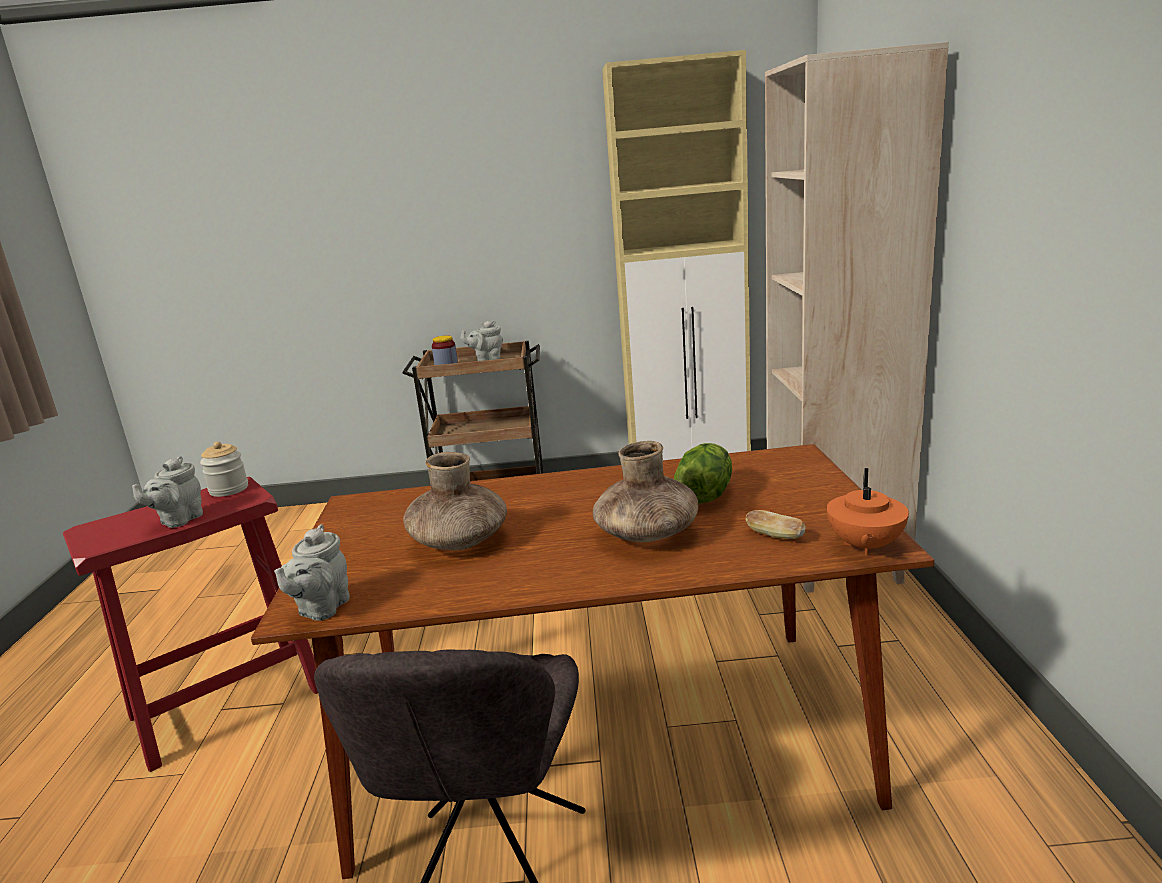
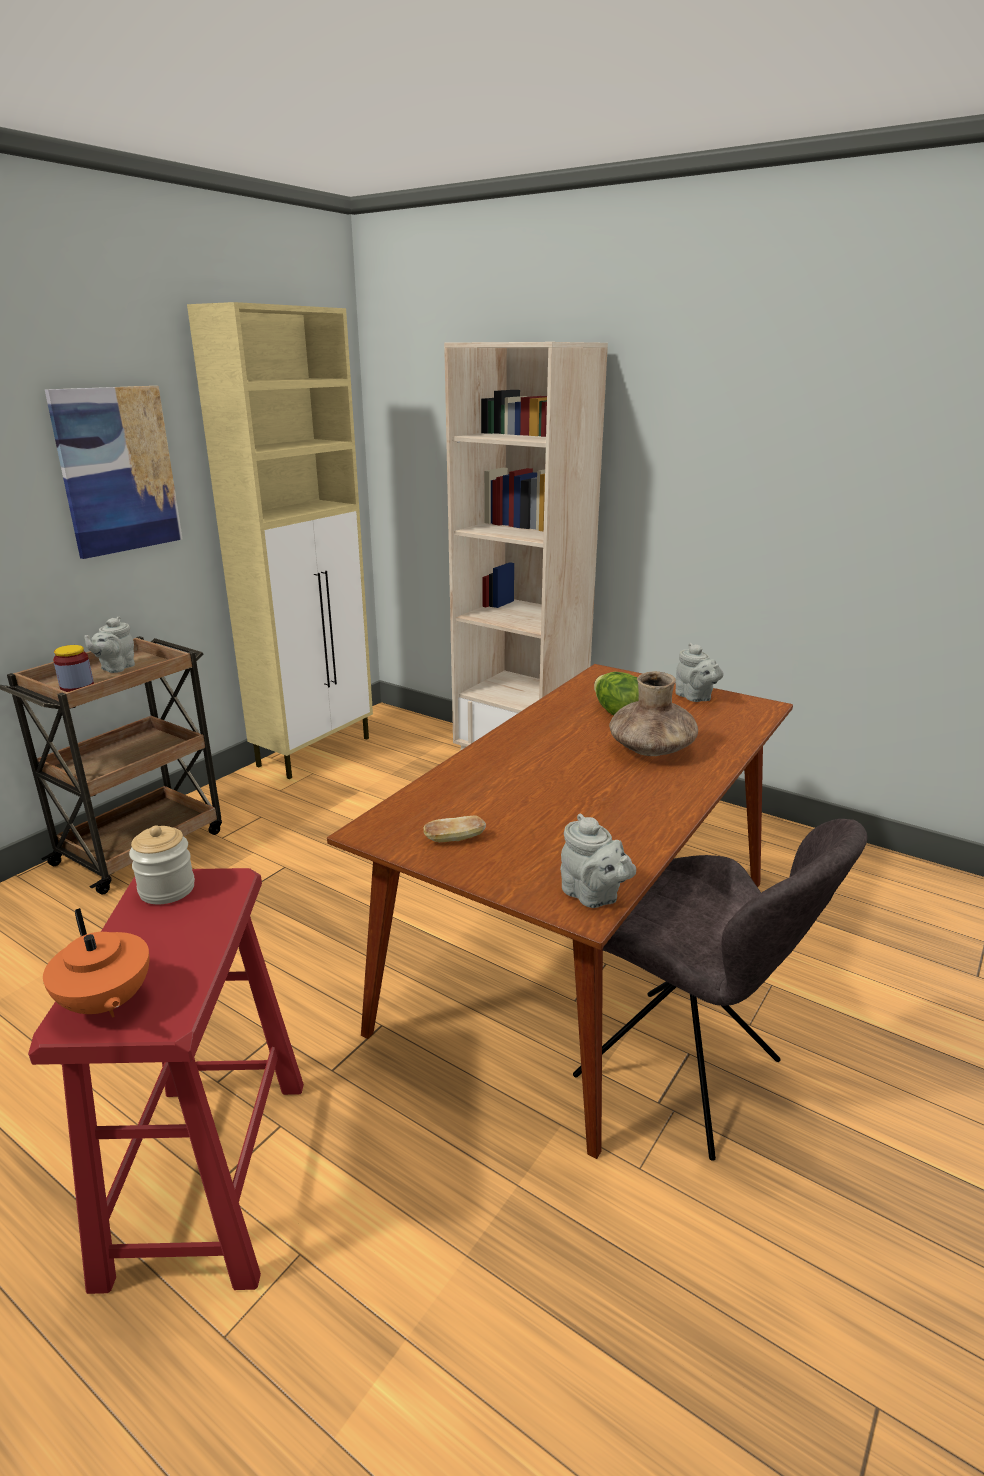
camera: 55 degrees left, 5 degrees up
grey teapot [132,456,203,528] -> grey teapot moved to [675,643,724,702]
brown vase [403,452,507,550] -> none
bread [745,510,806,539] -> bread moved to [423,815,486,842]
orange teapot [827,468,909,556] -> orange teapot moved to [43,908,150,1018]
none -> picture [45,386,183,559]

